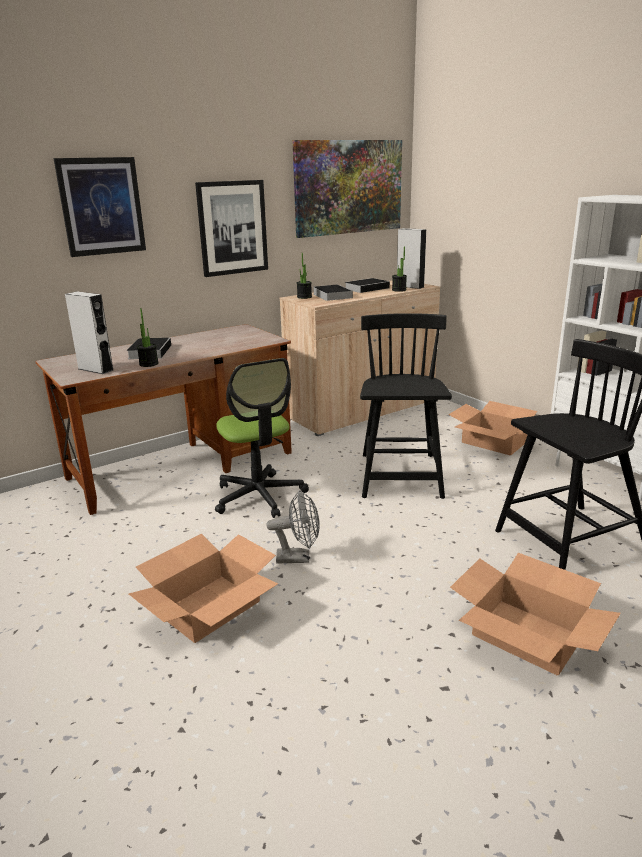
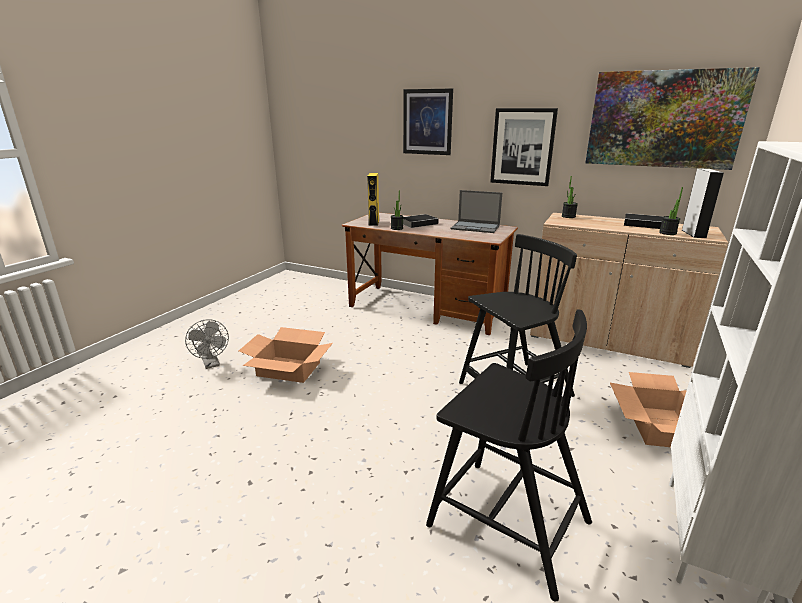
camera: 60 degrees right, 0 degrees up
grey speaker [65,292,113,374] -> yellow speaker [367,173,379,226]
office chair [215,358,309,518] -> none
grey fan [266,490,320,564] -> grey fan moved to [185,319,229,369]
book [314,285,353,301] -> none
cardboard box [450,553,621,676] -> none
none -> laptop [451,190,502,233]

